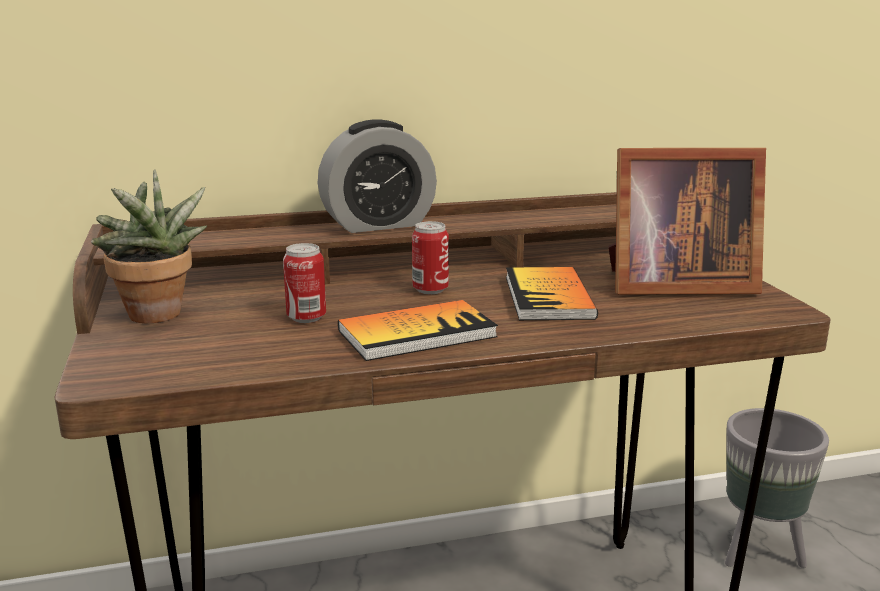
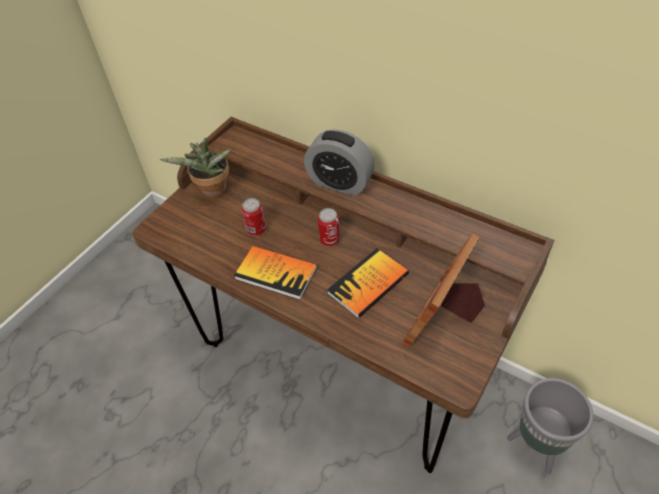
camera: 50 degrees right, 30 degrees up
picture frame [608,148,766,294] -> picture frame turned 75 degrees clockwise [402,233,485,348]

